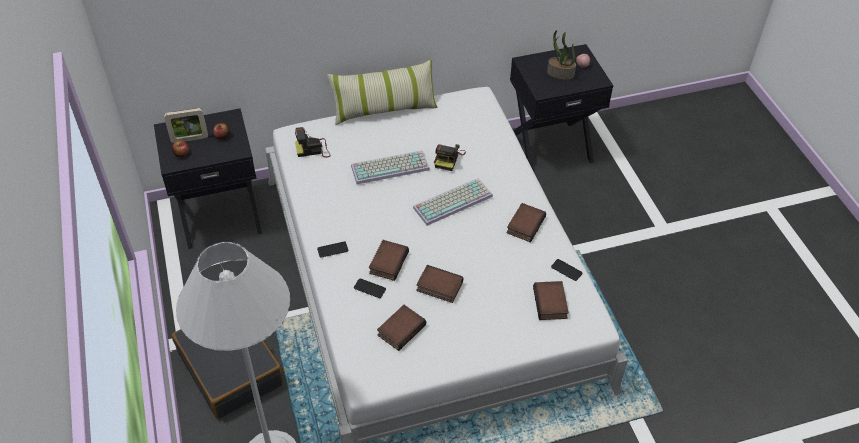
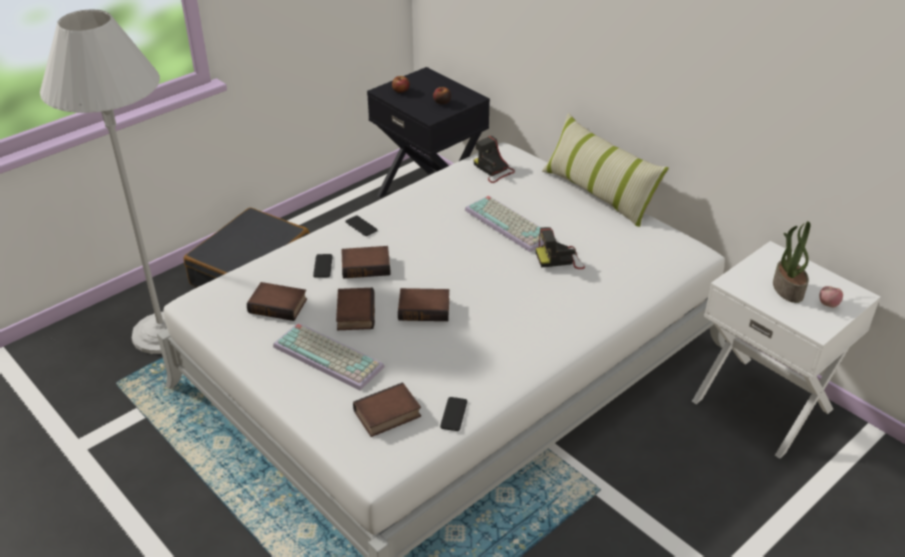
camera: 65 degrees right, 10 degrees down
picture frame [164,108,208,143] -> none
keyboard [413,178,493,226] -> keyboard moved to [273,323,385,390]
book [506,203,546,242] -> book moved to [398,288,449,321]
black nightstand [510,44,614,170] -> white nightstand [692,241,881,459]

